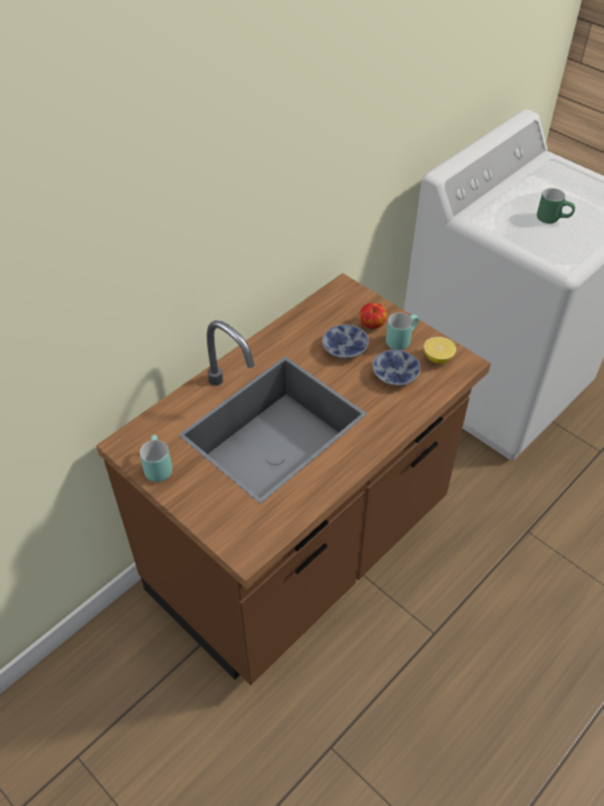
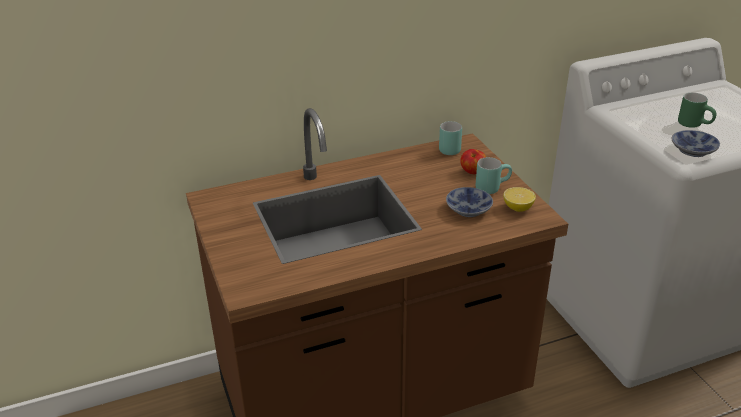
camera: 25 degrees right, 15 degrees down
turquoise mug [140,435,172,482] -> turquoise mug moved to [439,121,462,155]
bowl [322,325,369,358] -> bowl moved to [672,130,720,157]

